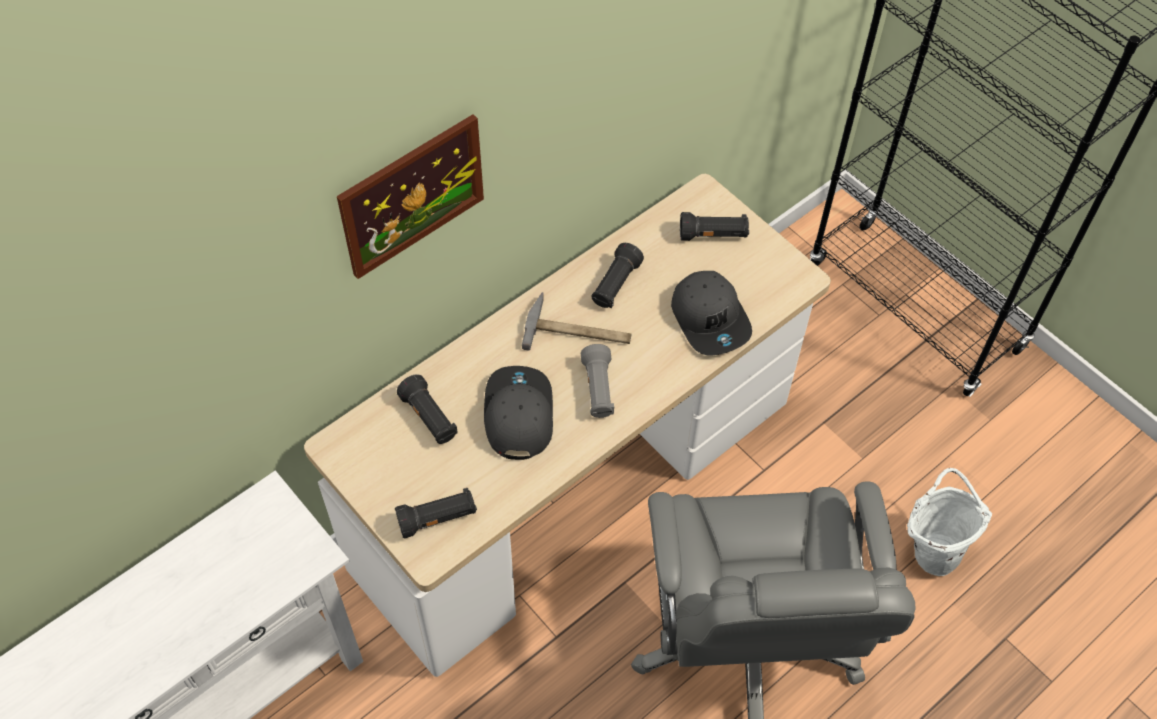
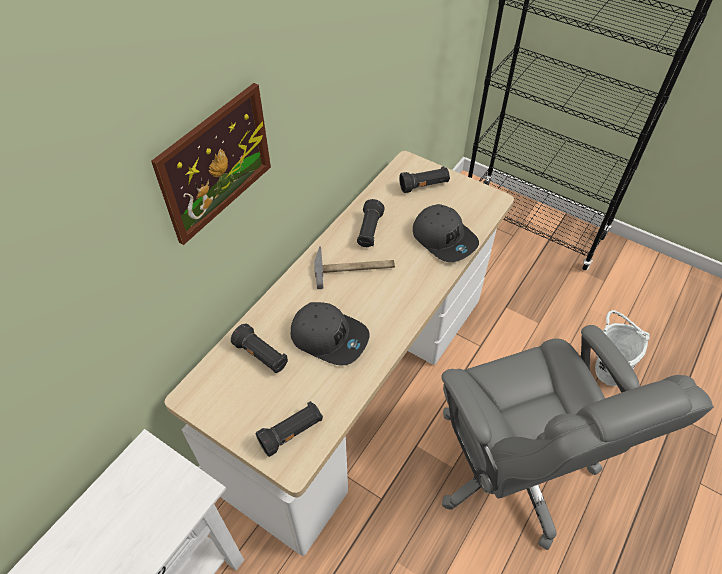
camera: 15 degrees left, 5 degrees down
grey cap [484,366,553,460] -> grey cap turned 135 degrees clockwise [291,302,370,366]
grey flashlight [581,344,615,418] -> none

